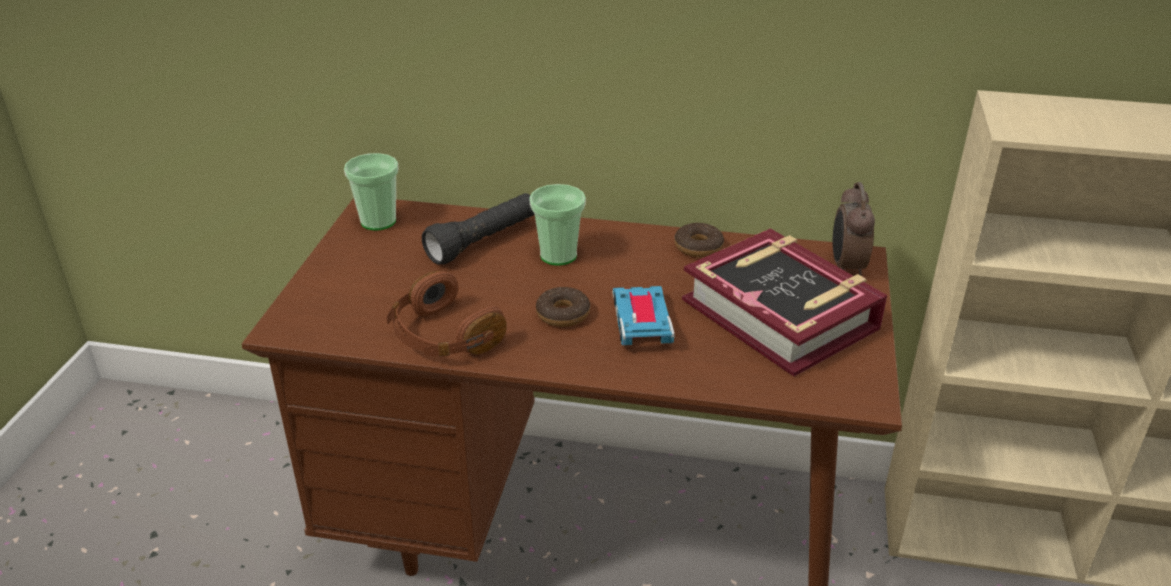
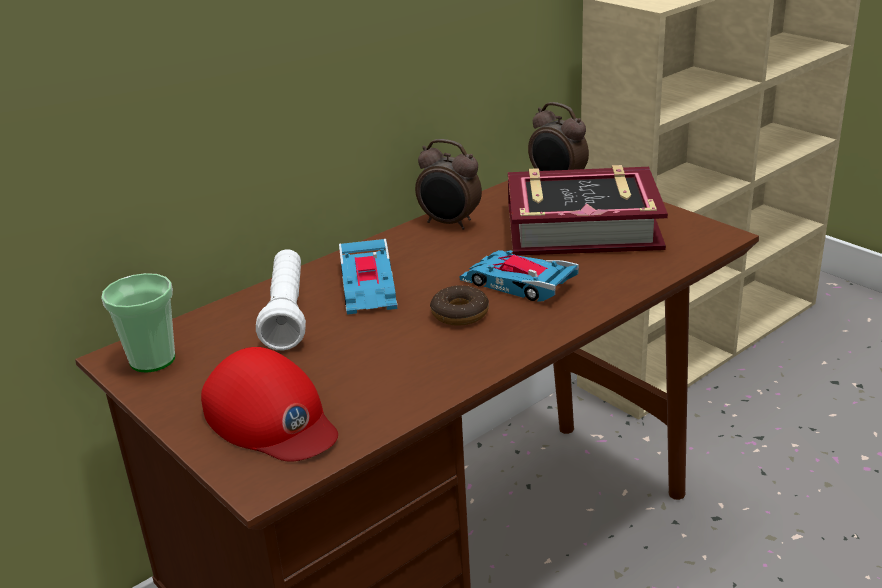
camera: 50 degrees left, 5 degrees down
brown headphones [387,271,507,356] -> none
black flashlight [422,193,535,264] -> white flashlight [256,249,306,351]
cup [529,184,586,266] -> toy car [339,239,398,315]
donut [674,223,724,257] -> alarm clock [415,139,482,230]
none -> red cap [201,347,338,462]

